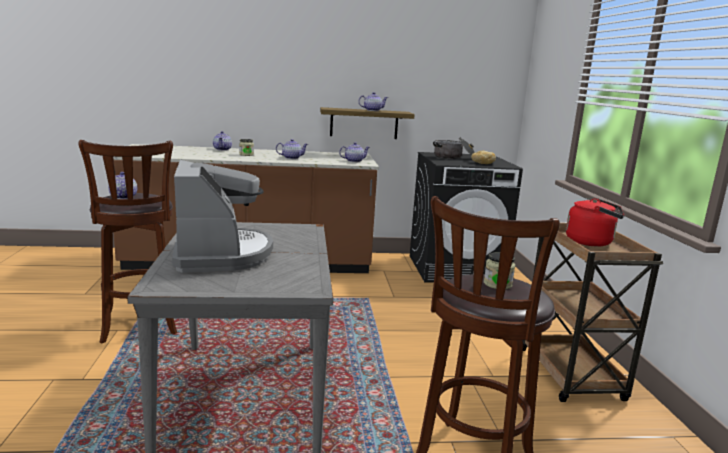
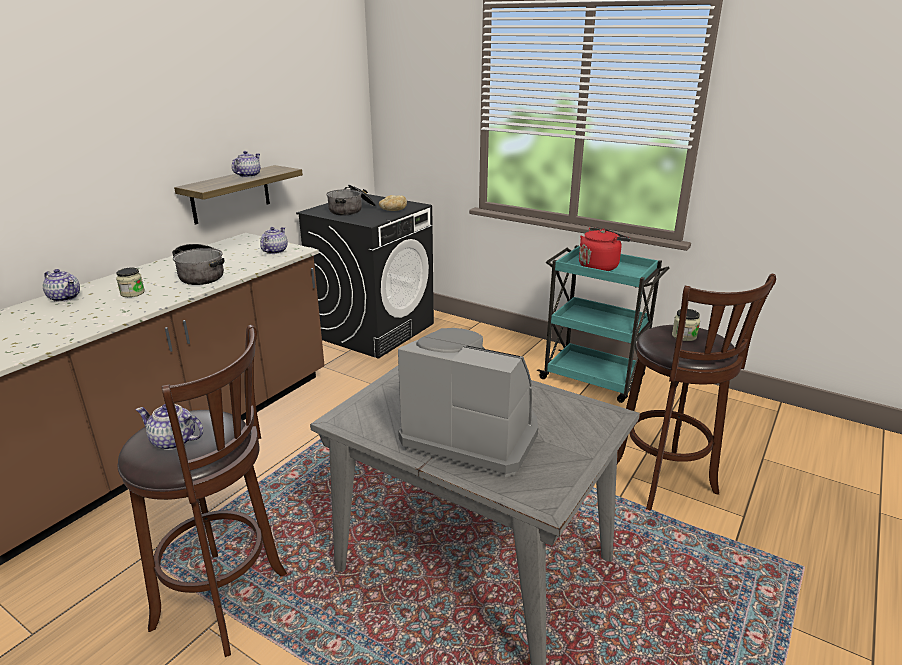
camera: 50 degrees left, 10 degrees up
teapot [276,139,308,159] -> cooking pot [172,244,225,285]
brown cart [523,222,663,402] -> turquoise cart [537,245,669,403]

